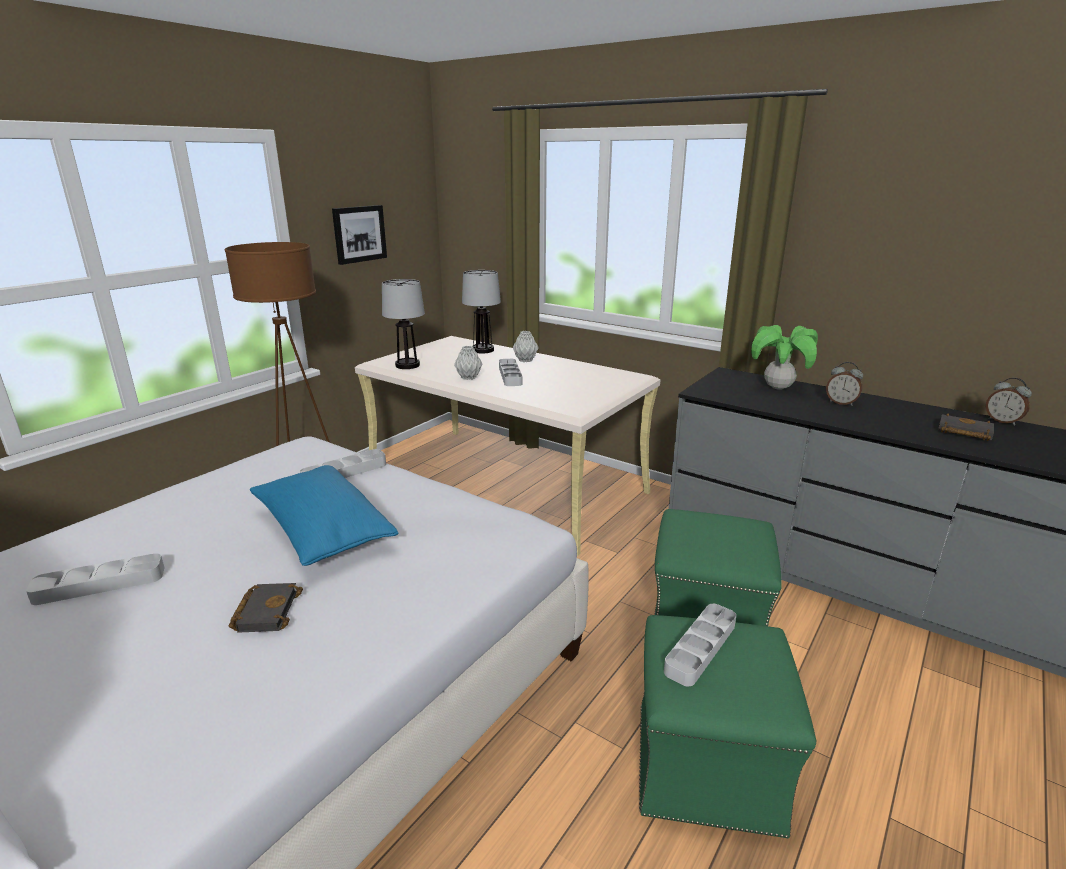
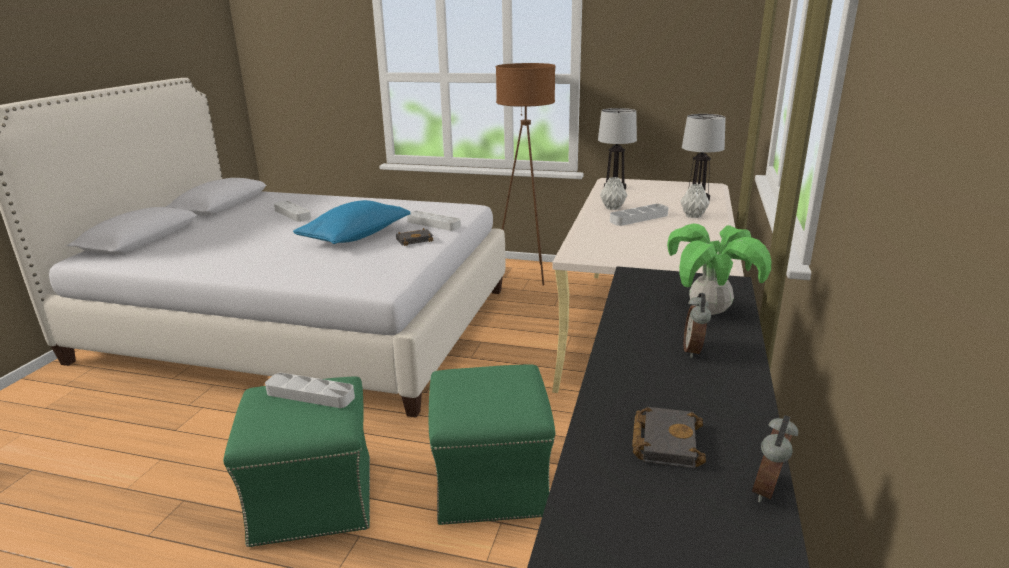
camera: 70 degrees right, 0 degrees up
black book [229,583,303,633] -> black book moved to [396,228,434,246]
picture [332,205,387,265] -> none

